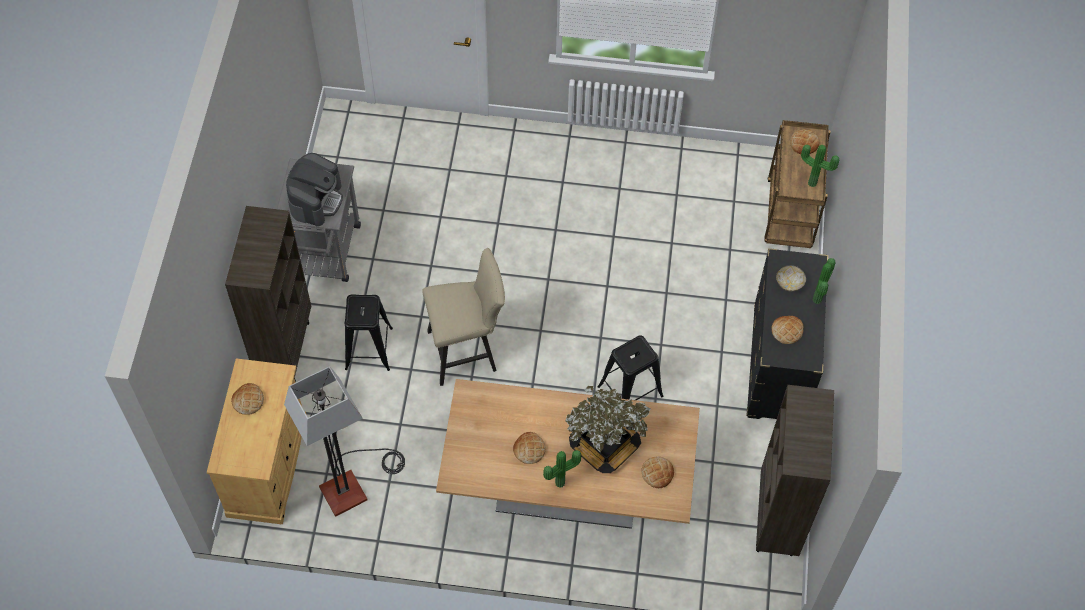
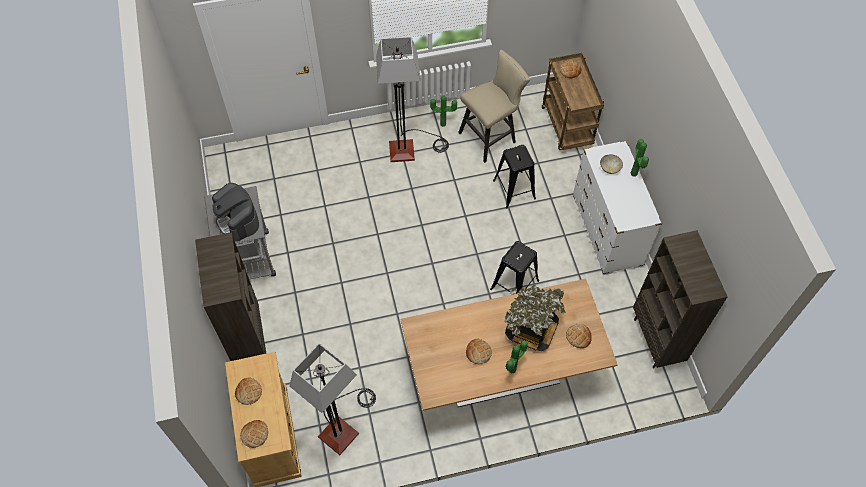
camera: 20 degrees left, 0 degrees up
coffee machine [286,153,343,226] -> coffee machine turned 150 degrees clockwise [212,183,259,242]
black stool [345,294,393,371] -> black stool moved to [493,145,536,208]
beige stool [422,248,505,386] -> beige stool moved to [458,49,530,163]
black dresser [747,248,828,419] -> white dresser [573,140,662,275]
bread [772,316,803,344] -> bread moved to [240,420,268,448]
potted plant [801,145,839,187] -> potted plant moved to [430,96,457,127]
none -> floor lamp [376,37,449,162]

